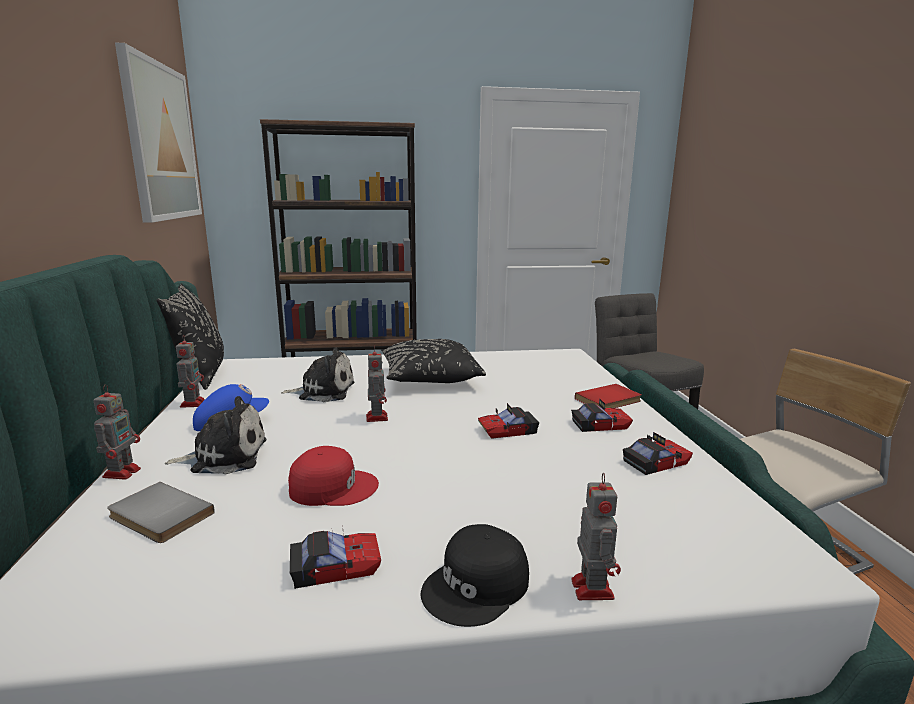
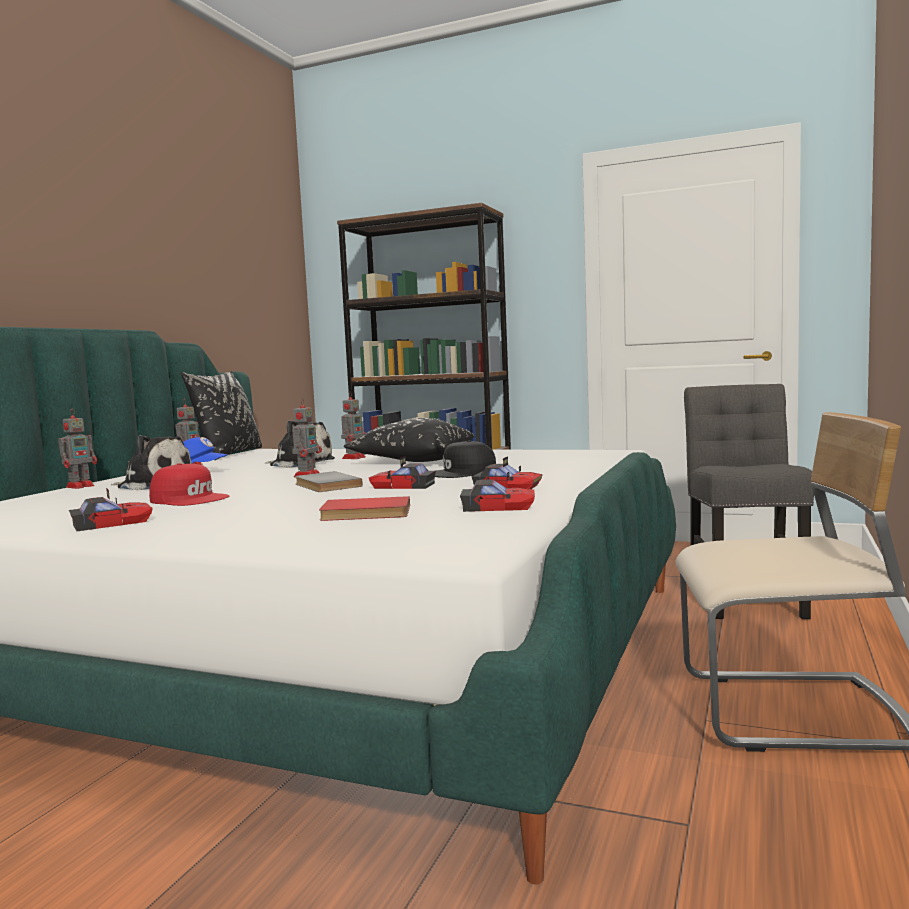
camera: 30 degrees right, 10 degrees down
grey book [107,482,215,543] -> grey book moved to [295,471,363,492]
picture [115,42,202,223] -> none
toy car [290,531,381,589] -> toy car turned 45 degrees counterclockwise [69,488,153,531]
black cap [421,524,529,627] -> black cap moved to [435,440,496,478]
toy robot [571,473,621,600] -> toy robot moved to [341,392,366,459]
red book [575,384,642,408] -> red book moved to [319,496,410,521]

